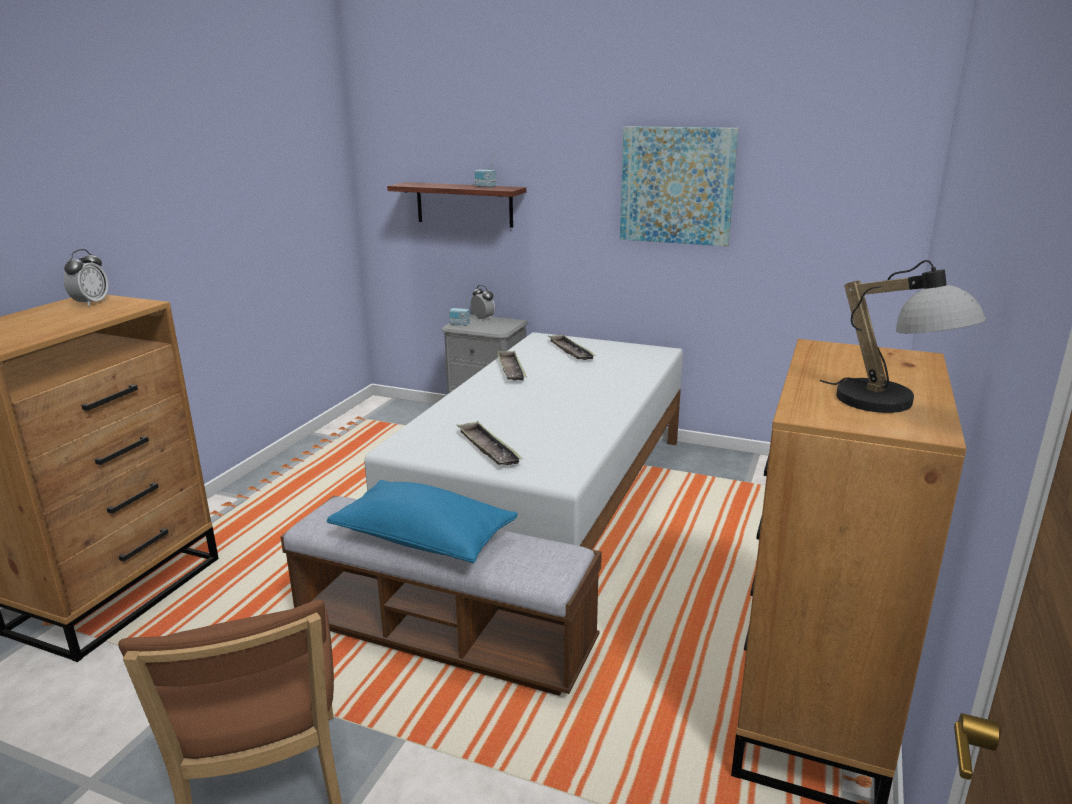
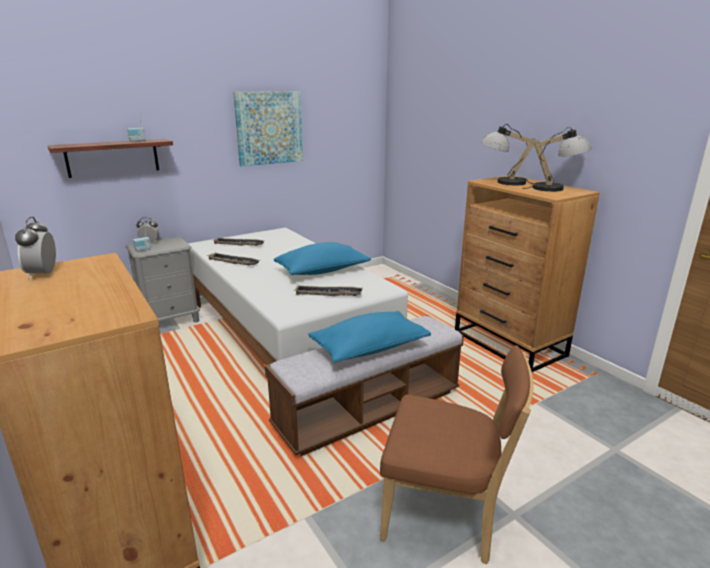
camera: 55 degrees left, 0 degrees up
alarm clock [64,249,108,307] -> alarm clock turned 150 degrees counterclockwise [15,217,56,280]
none -> blue pillow [274,242,371,275]
none -> table lamp [481,124,536,185]

